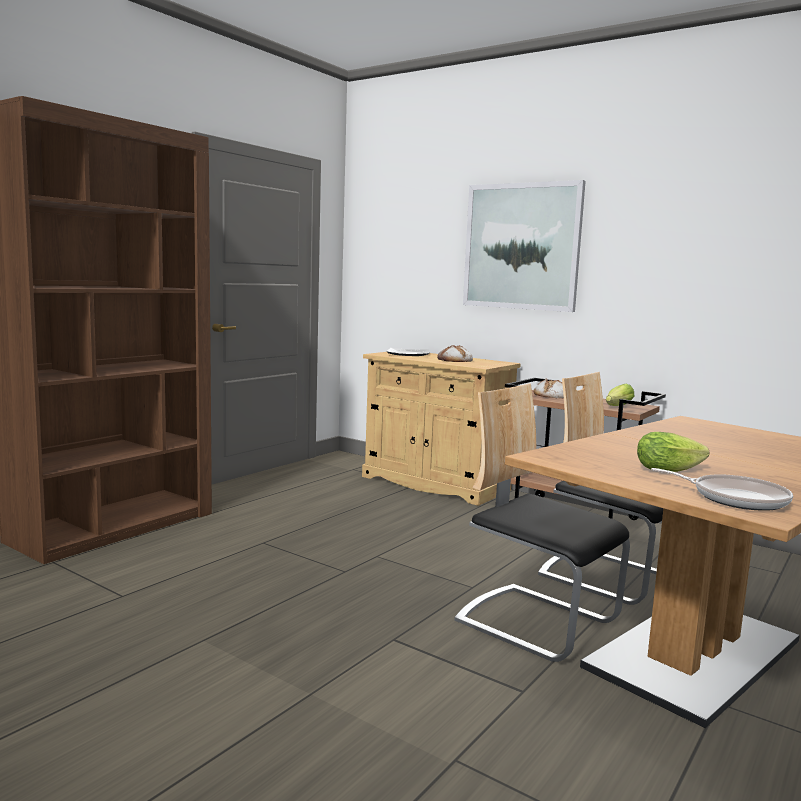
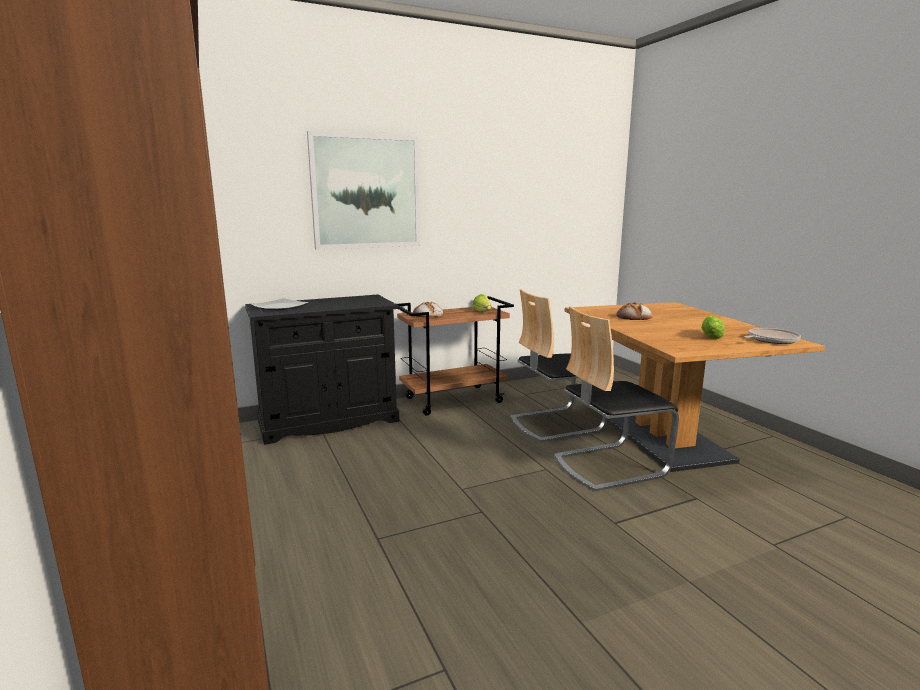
camera: 60 degrees left, 5 degrees up
beige cabinet [362,352,521,506] -> black cabinet [245,295,399,445]
bread [437,345,473,362] -> bread moved to [617,302,652,320]

